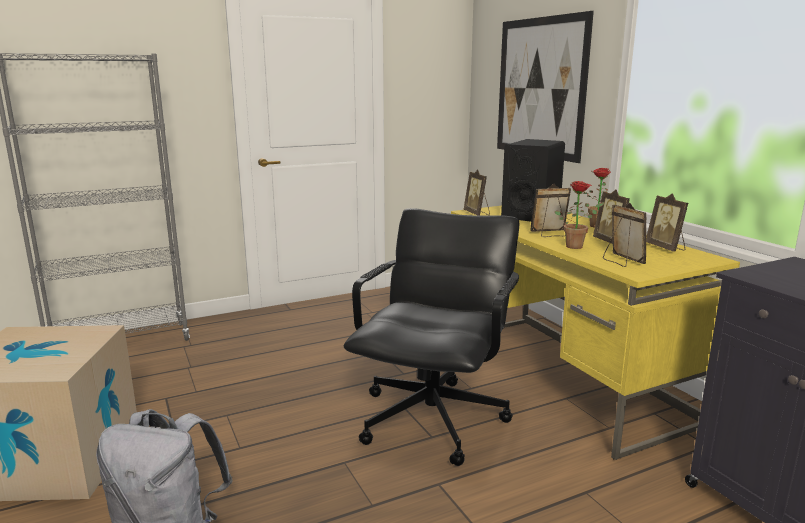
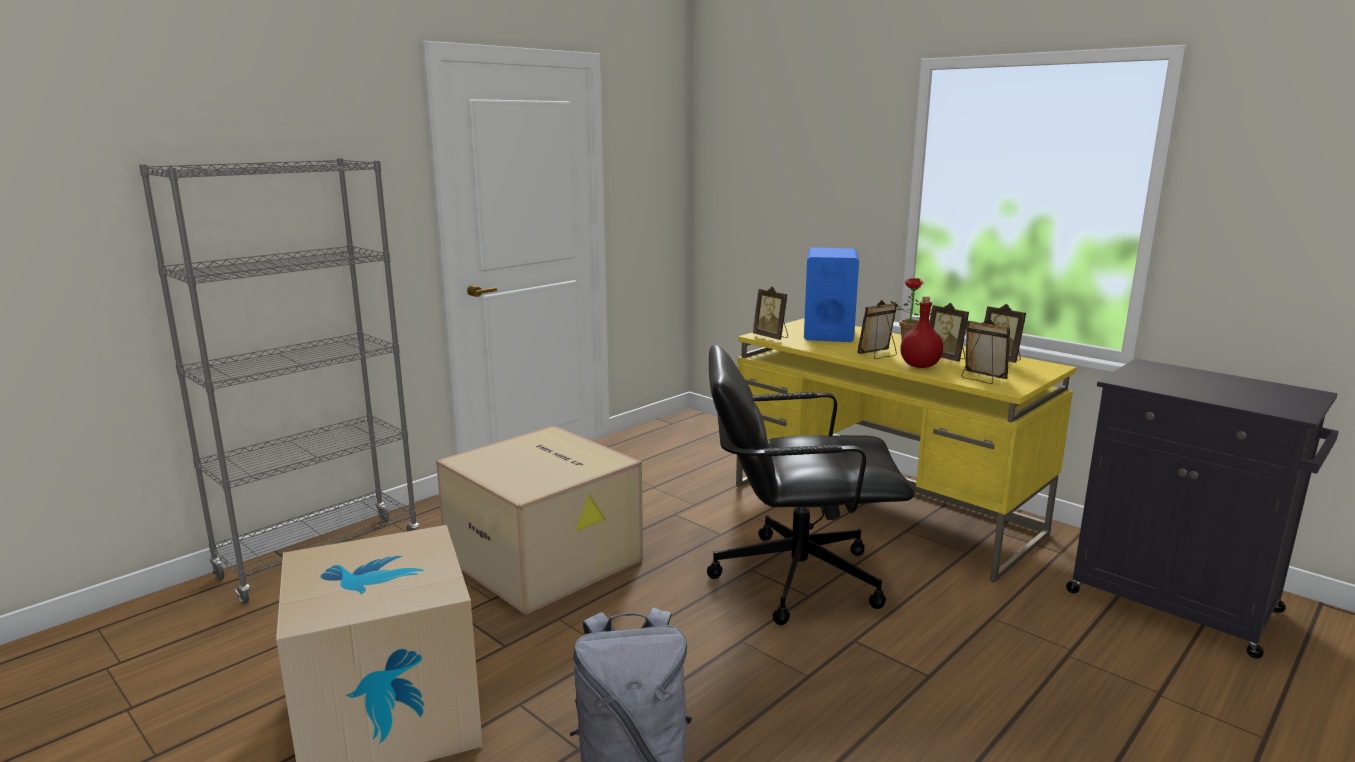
camera: 20 degrees left, 0 degrees up
black office chair [343,208,519,466] -> black office chair turned 90 degrees counterclockwise [707,345,914,625]
picture [497,11,594,163] -> none
black speaker [501,139,565,222] -> blue speaker [804,247,859,342]
potted plant [555,181,605,249] -> red bottle [900,296,943,368]
none -> cardboard box [436,425,643,615]

